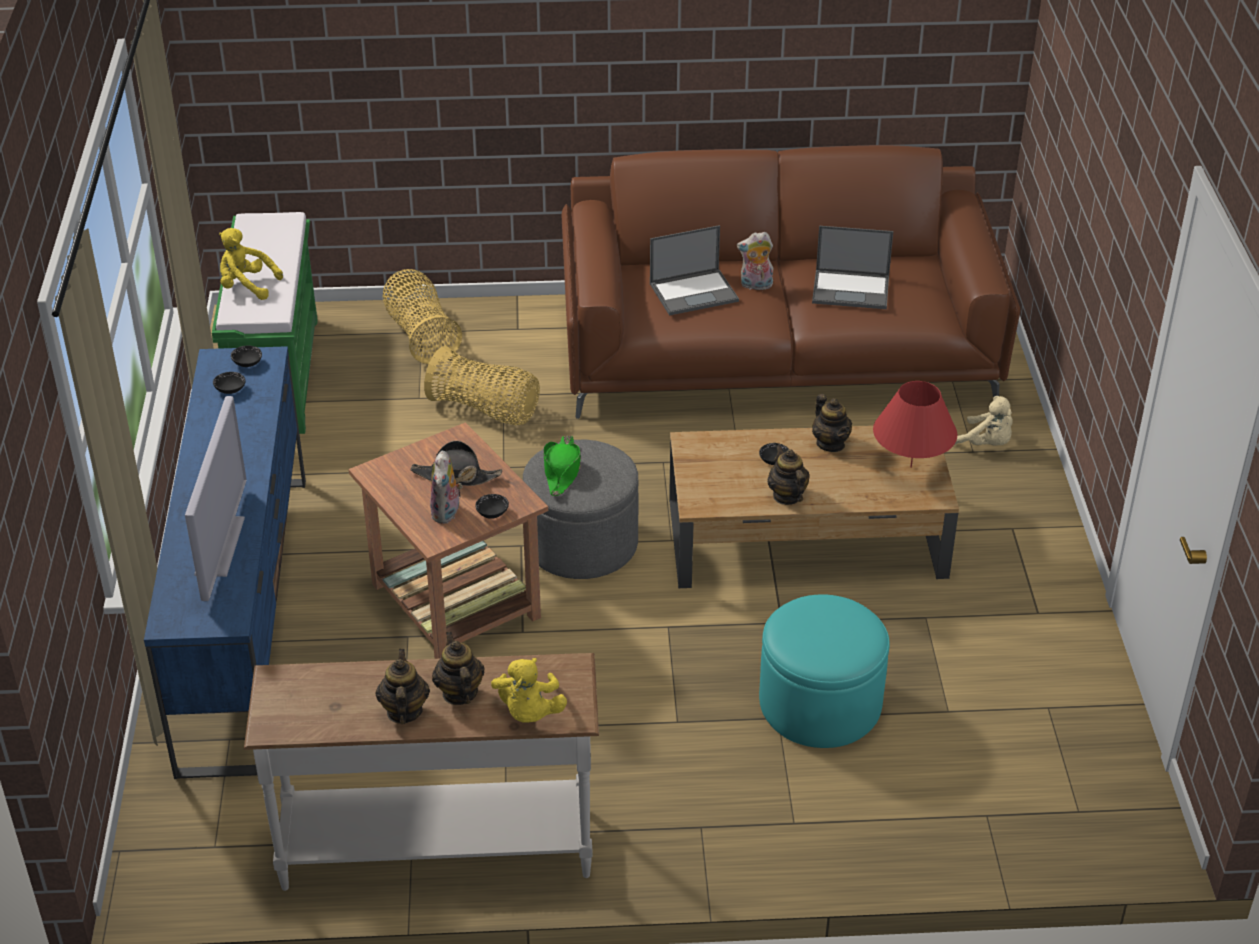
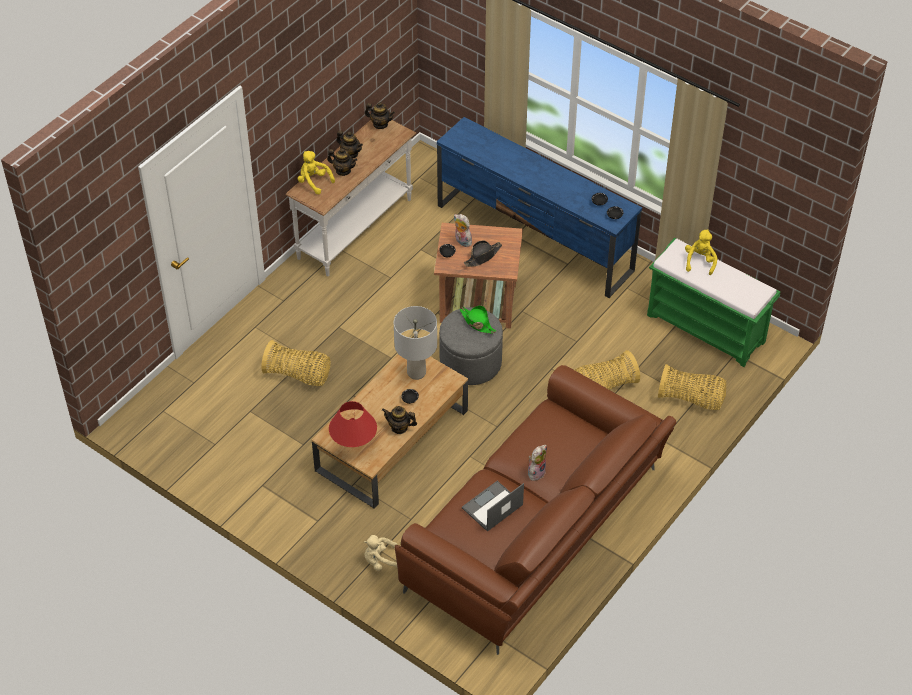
camera: 130 degrees right, 10 degrees up
television [185,396,247,601] -> none
yellow plush toy [219,228,283,300] -> yellow plush toy turned 45 degrees counterclockwise [685,230,717,275]
laptop [650,225,739,316] -> none
turquoise ottoman [759,594,890,748] -> basket [261,340,331,386]
teapot [767,445,810,505] -> teapot moved to [365,102,395,129]
none -> grey table lamp [394,306,437,380]

